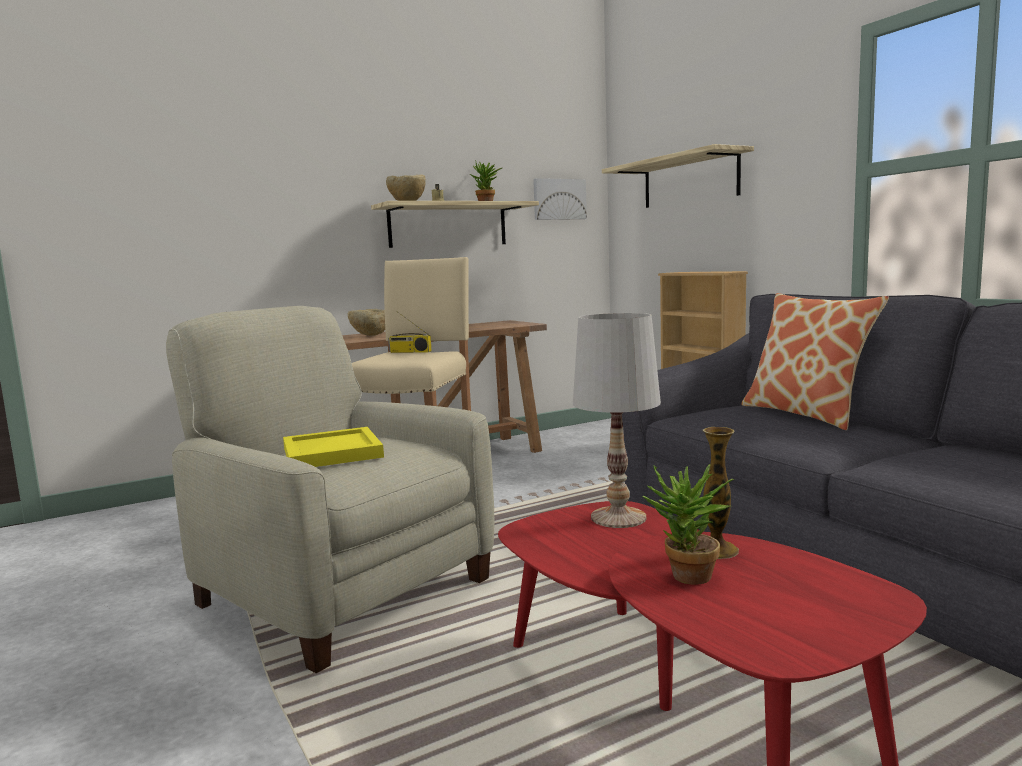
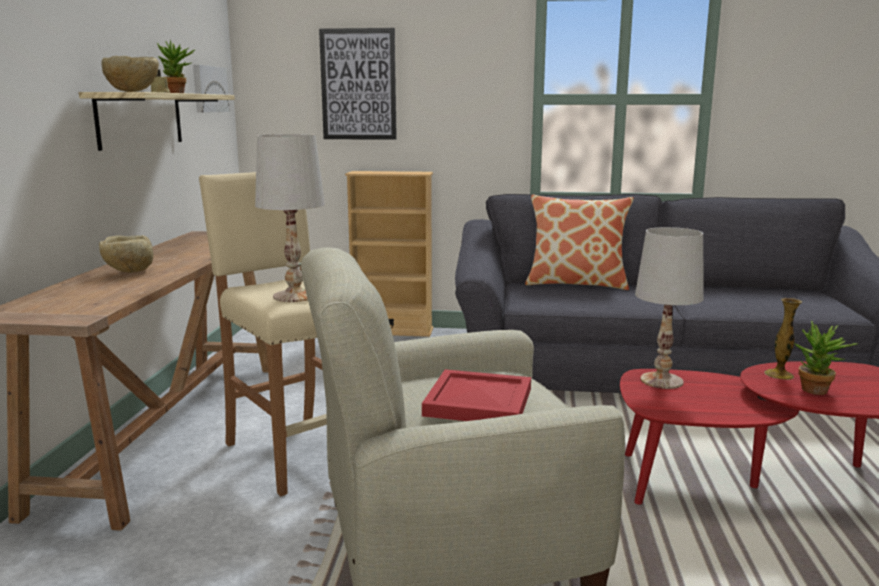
camera: 55 degrees left, 5 degrees up
yellow tray [283,427,384,467] -> red tray [422,369,531,421]
radio [388,311,432,353] -> none
shelf [602,144,754,208] -> picture [319,28,397,140]
none -> white table lamp [255,134,325,302]

